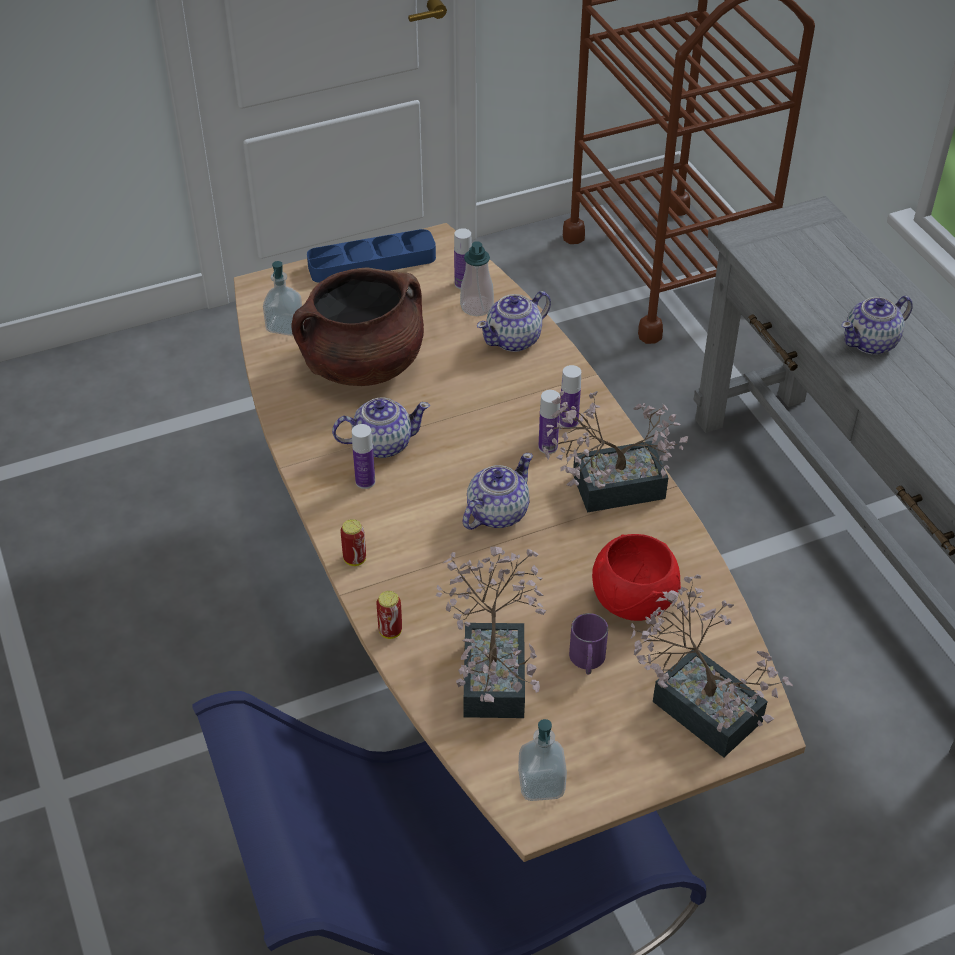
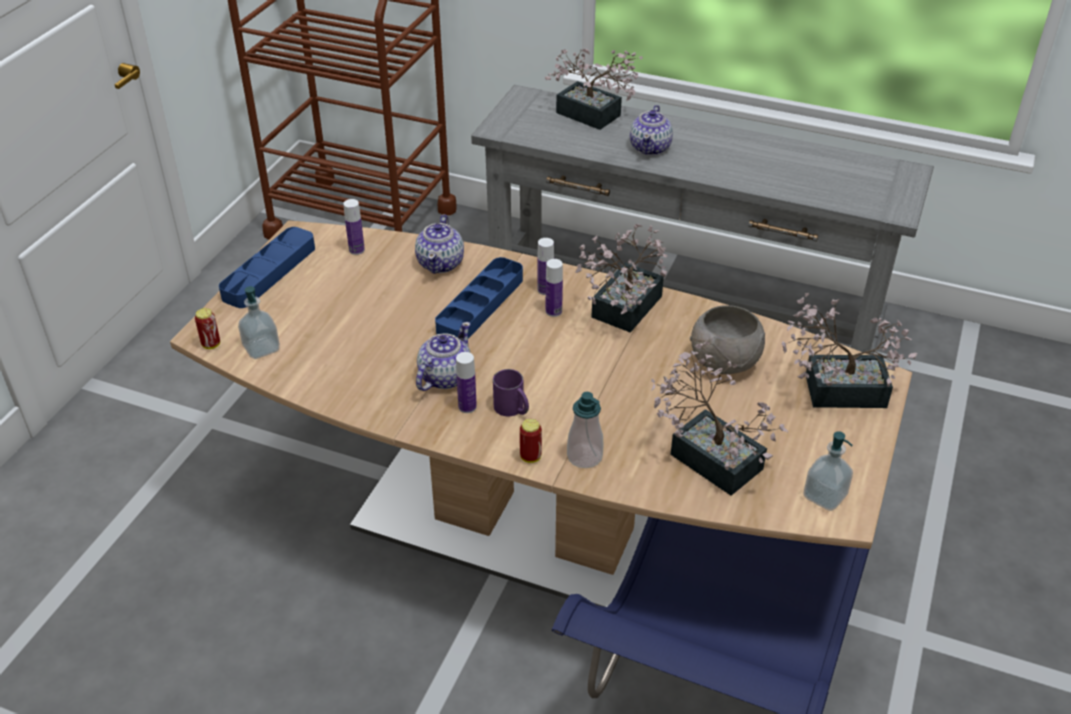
camera: 45 degrees left, 5 degrees down
brown cooking pot [292,268,424,386] -> none
can [376,591,402,639] -> can moved to [195,308,220,349]
soap dispenser [460,241,494,316] -> soap dispenser moved to [567,392,604,468]
teapot [463,453,533,530] -> none
purple mug [569,613,608,674] -> purple mug moved to [493,369,529,416]
red bowl [592,534,681,621] -> grey bowl [690,305,765,374]
none -> blue tray [435,257,523,339]
none -> potted plant [545,49,643,130]

